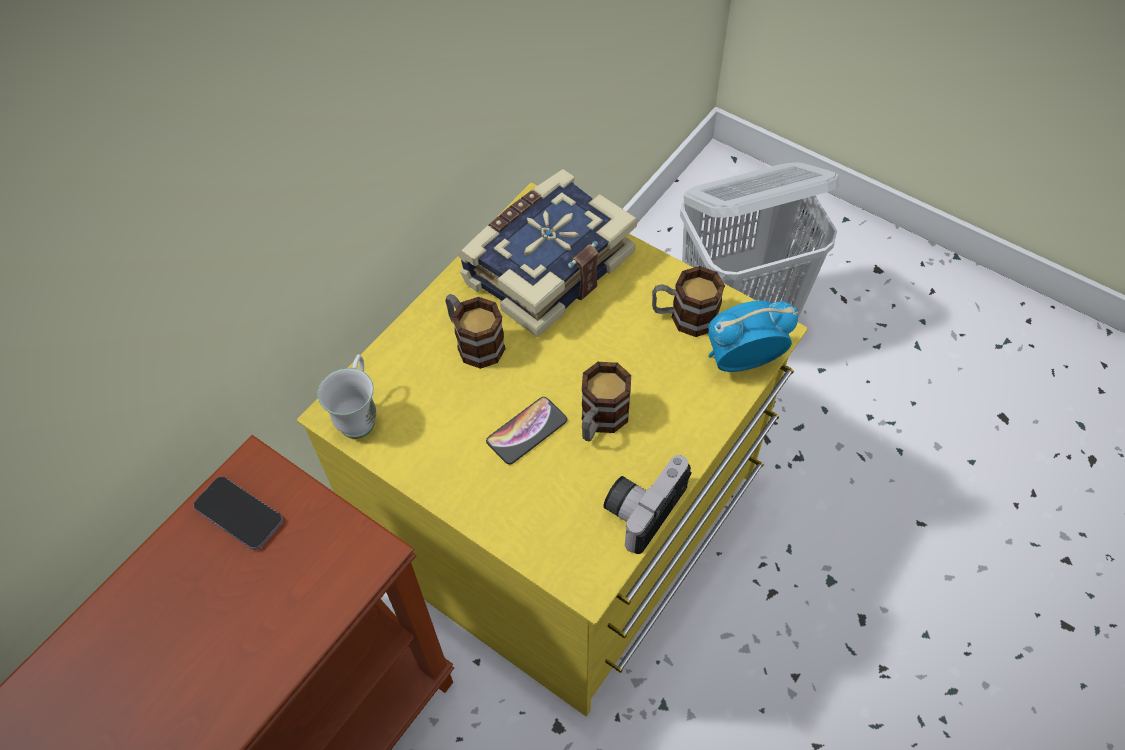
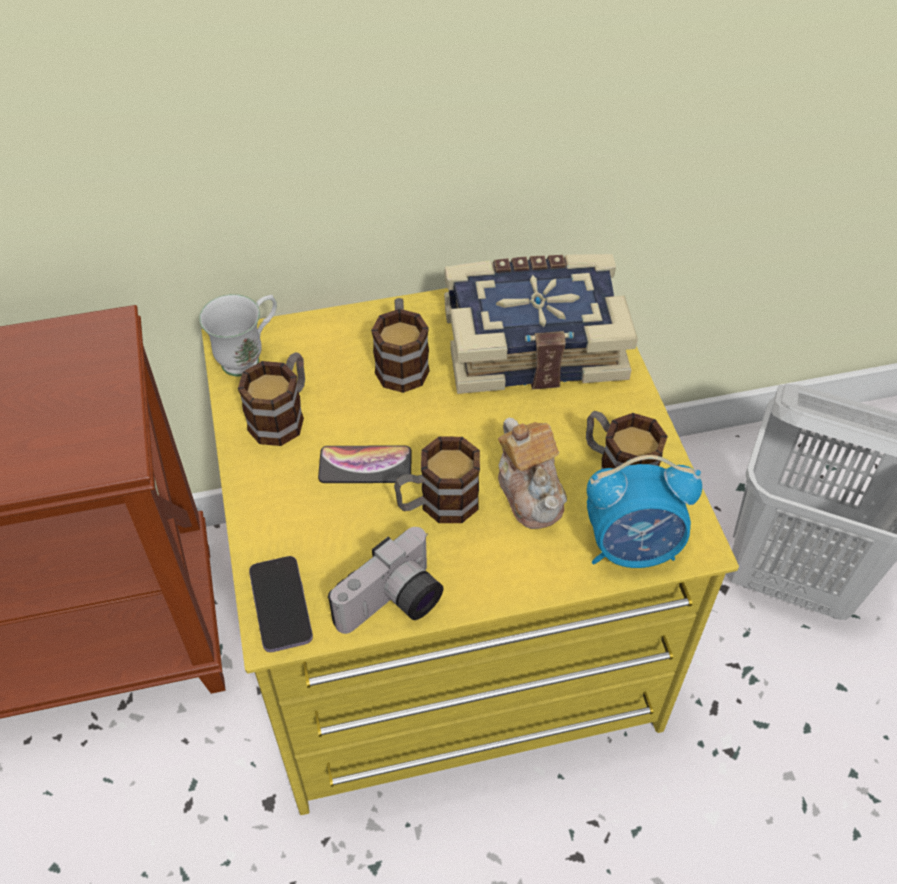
camera: 40 degrees right, 5 degrees down
phone [193,477,283,550] -> phone moved to [249,556,313,652]
camera [603,455,692,554] -> camera turned 150 degrees clockwise [328,527,443,634]
alarm clock [708,300,798,372] -> alarm clock turned 150 degrees clockwise [587,455,702,568]
none -> mug [238,352,305,446]
none -> teapot [498,418,567,529]

